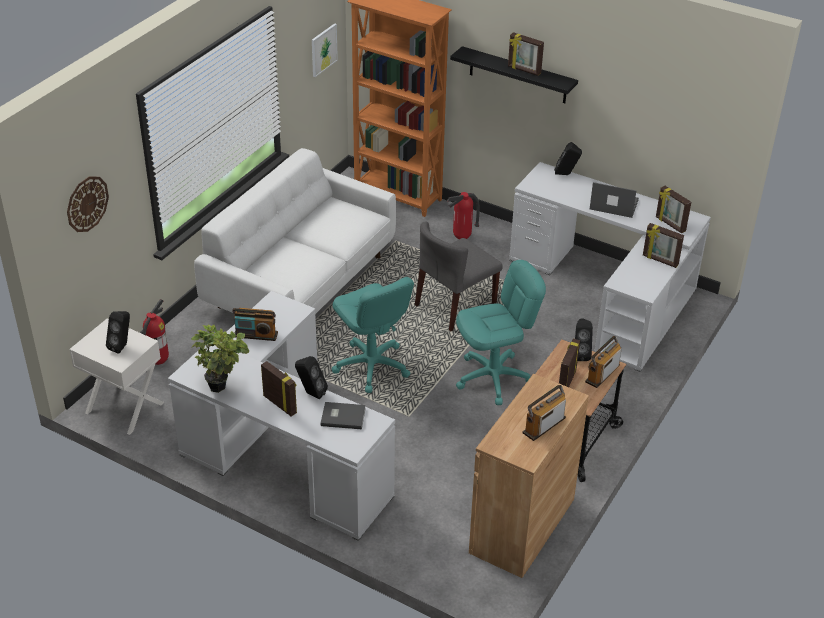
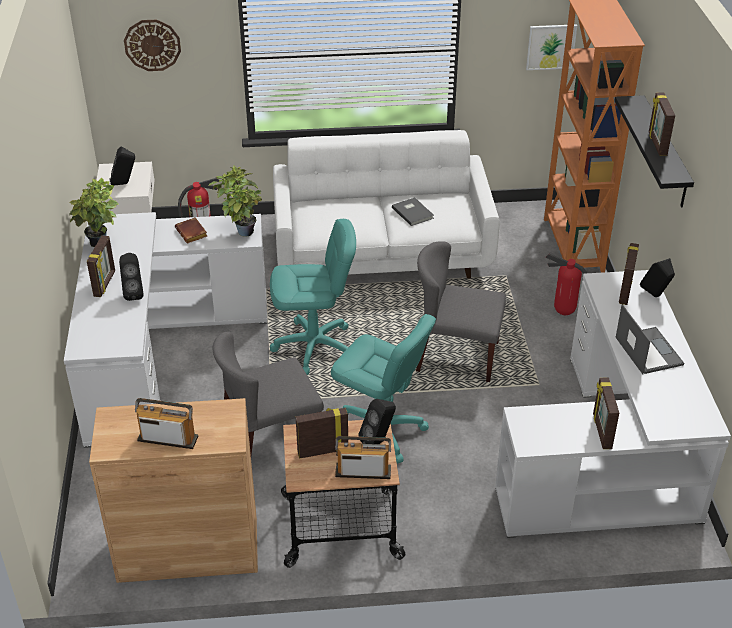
camera: 55 degrees right, 0 degrees up
radio [232,308,278,341] -> brown book [175,217,207,243]
grey book [321,402,366,429] -> grey book moved to [392,197,434,226]
turquoise office chair [332,277,414,393] -> turquoise office chair turned 120 degrees counterclockwise [270,219,356,375]
picture frame [656,186,691,233] -> picture frame moved to [619,243,639,305]
none -> potted plant [209,165,262,237]
none -> grey chair [213,332,324,455]

